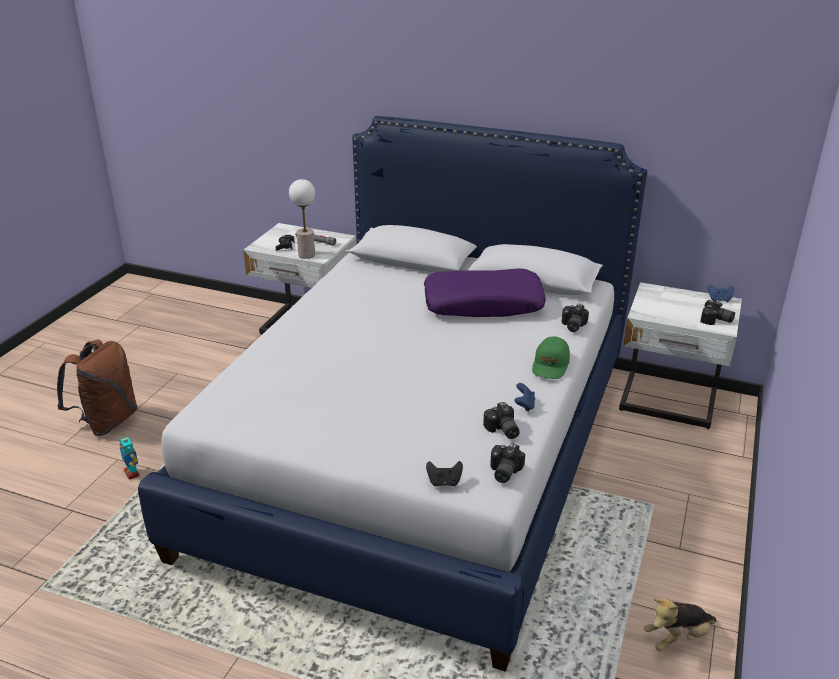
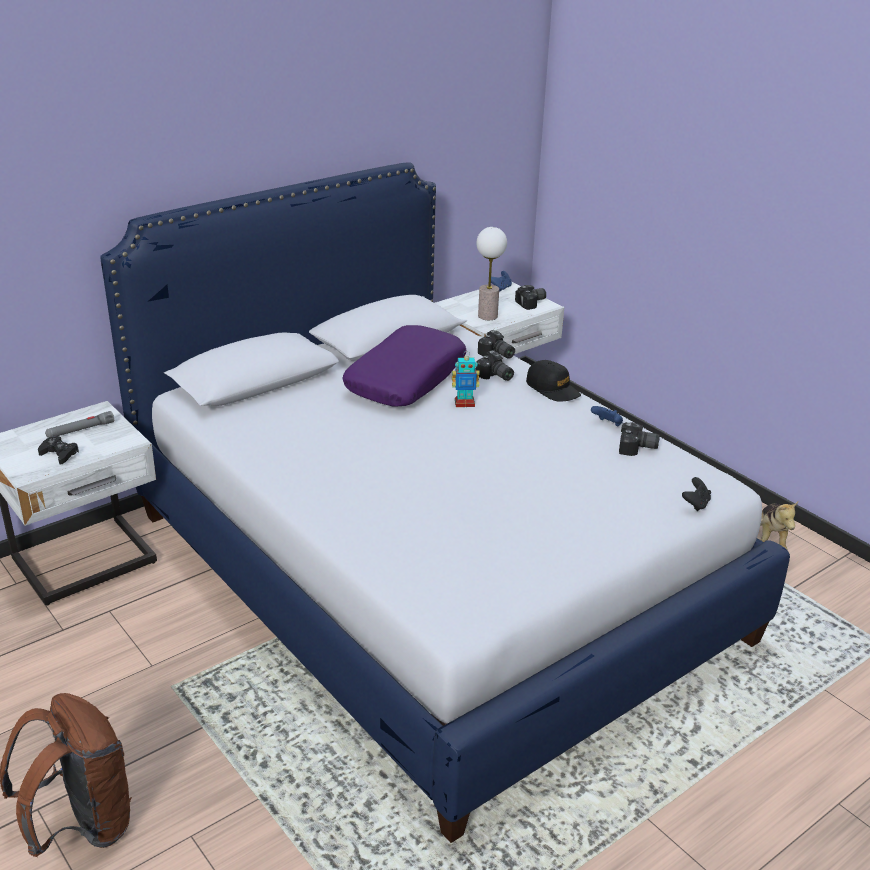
camera: 60 degrees left, 0 degrees up
toy robot [120,437,140,480] -> toy robot moved to [452,351,480,407]
table lamp [289,179,315,259] -> table lamp moved to [476,227,507,320]
camera [490,443,525,483] -> camera moved to [476,350,514,381]
green cap [532,337,570,379] -> black cap [526,360,581,402]

